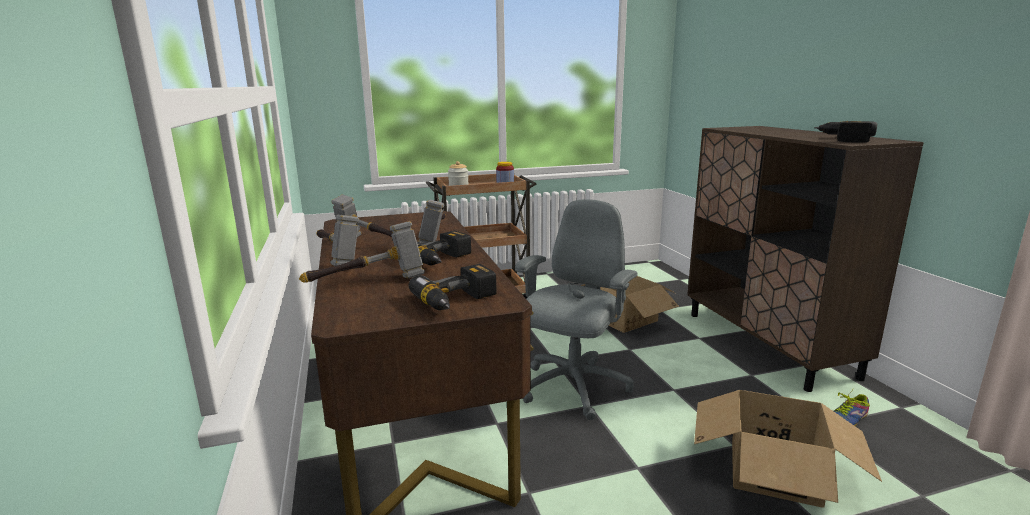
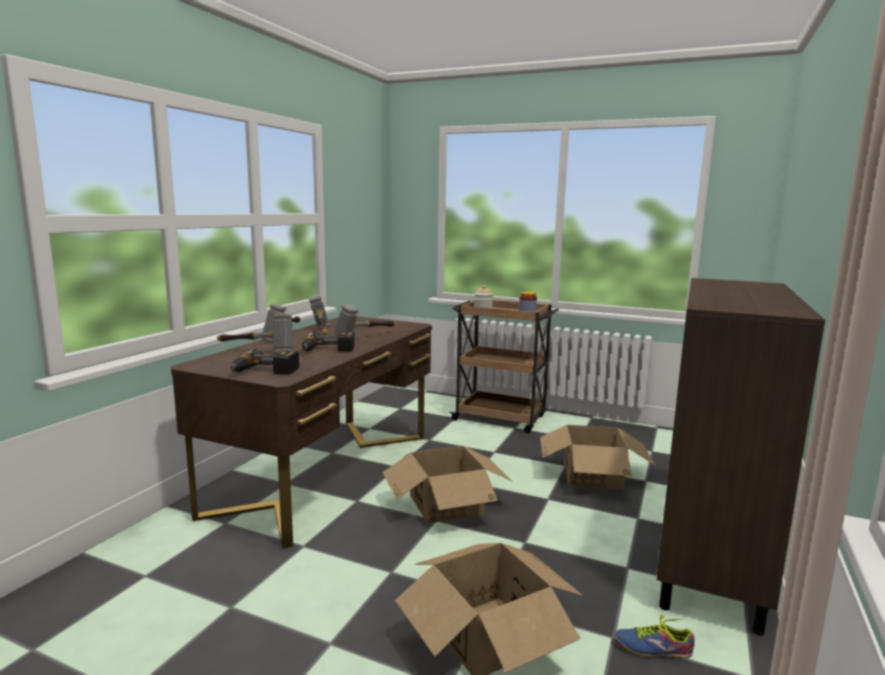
camera: 40 degrees right, 5 degrees down
grey office chair [515,199,638,420] -> cardboard box [382,446,513,524]
power drill [814,121,877,143] -> none

